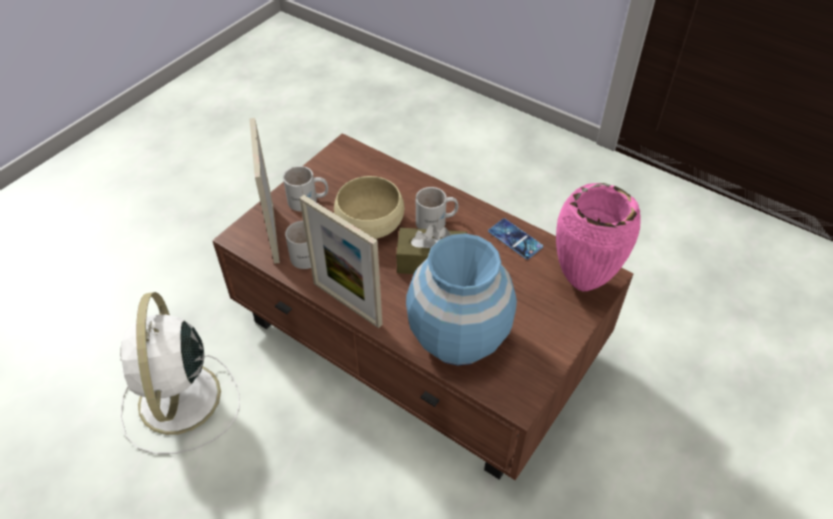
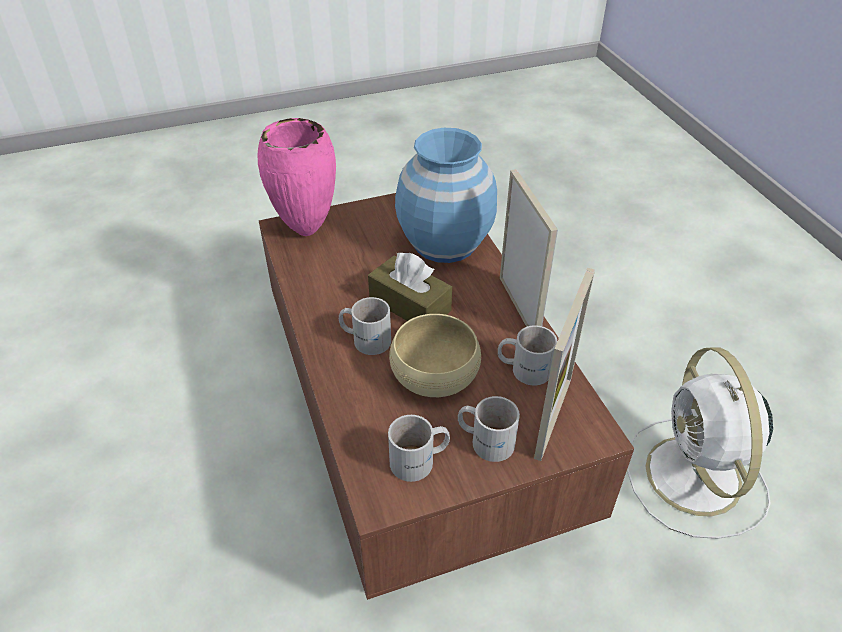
camera: 145 degrees left, 5 degrees down
white fan [120,292,240,454] -> white fan turned 150 degrees clockwise [627,347,773,539]
phone [488,218,543,260] -> none
none -> white mug [388,415,450,482]

